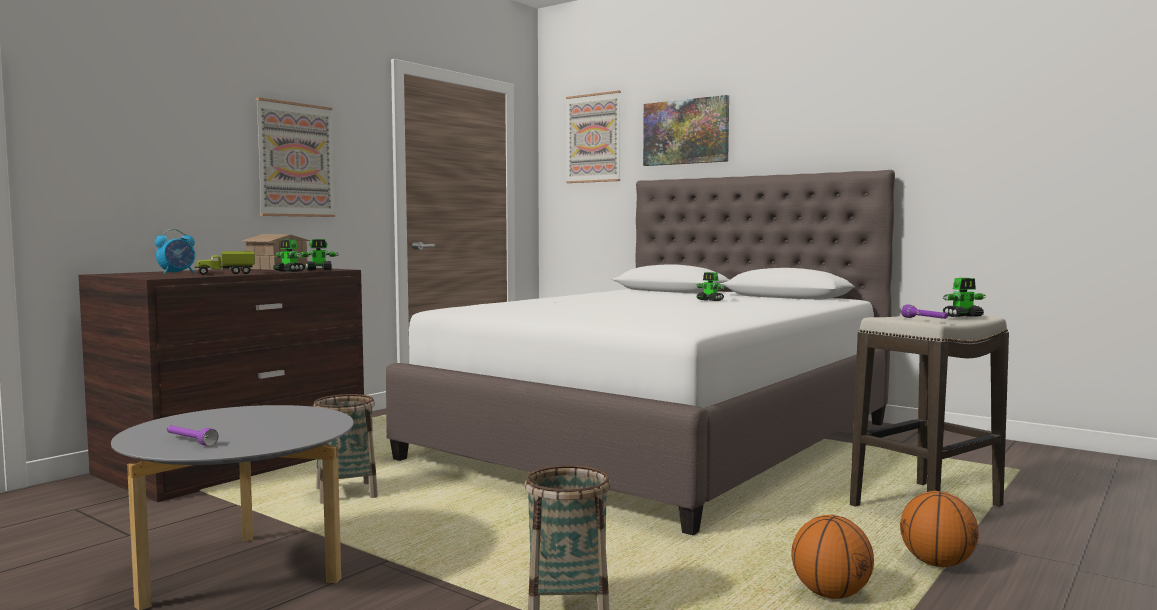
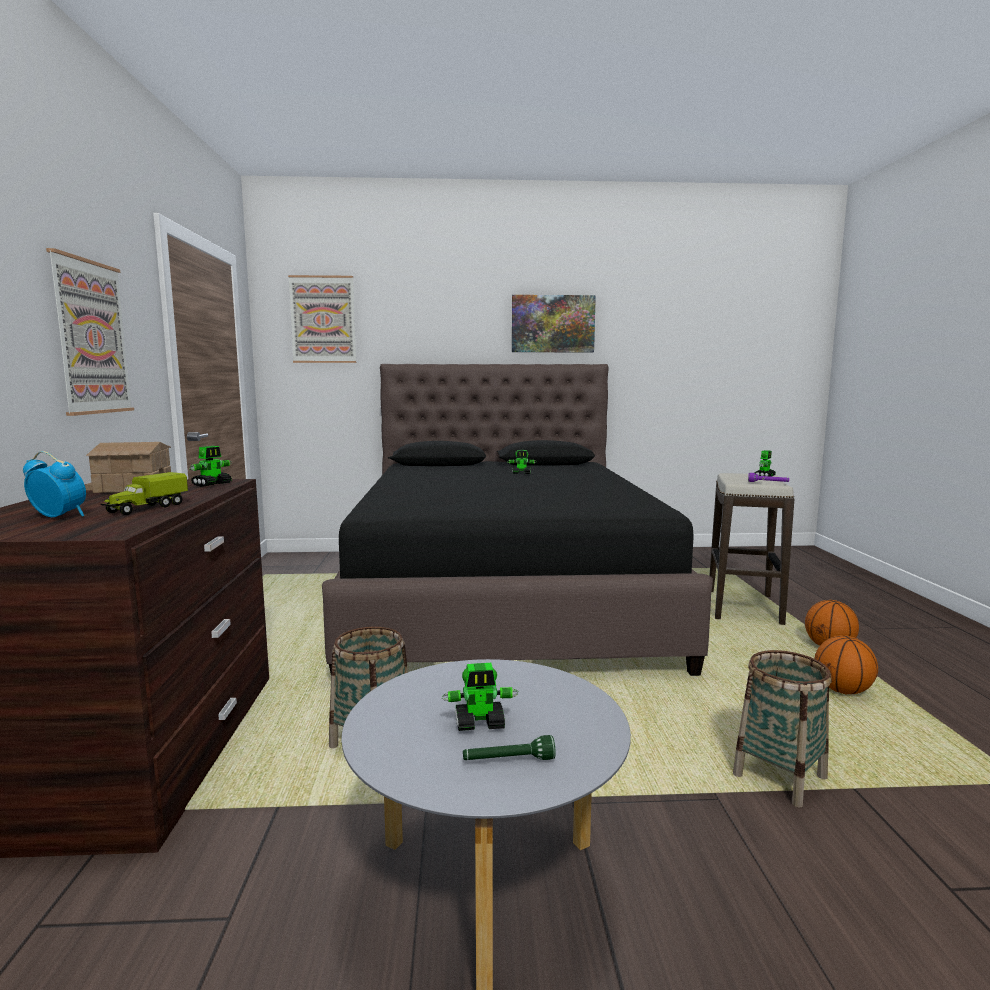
camera: 40 degrees left, 5 degrees up
alarm clock [155,229,195,274] -> alarm clock turned 75 degrees counterclockwise [23,451,86,517]
purple flashlight [167,425,218,446] -> green flashlight [463,735,556,760]
toy robot [273,240,305,272] -> toy robot moved to [442,663,519,731]
white bed [386,170,895,535] -> black bed [322,364,713,676]
picture [643,95,729,166] -> picture moved to [512,295,596,352]

